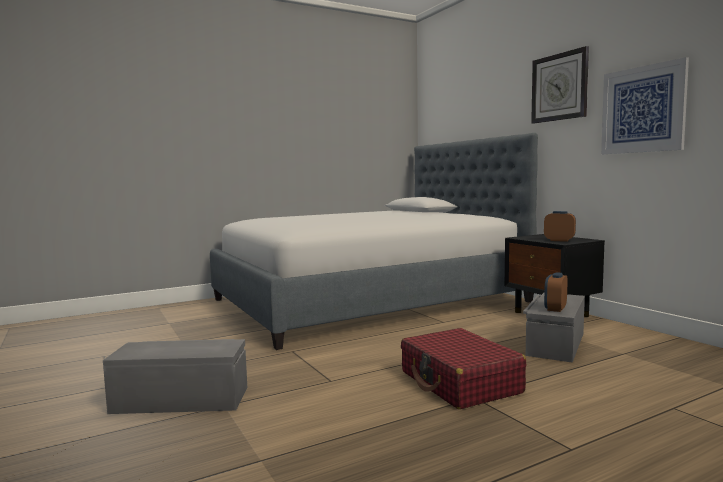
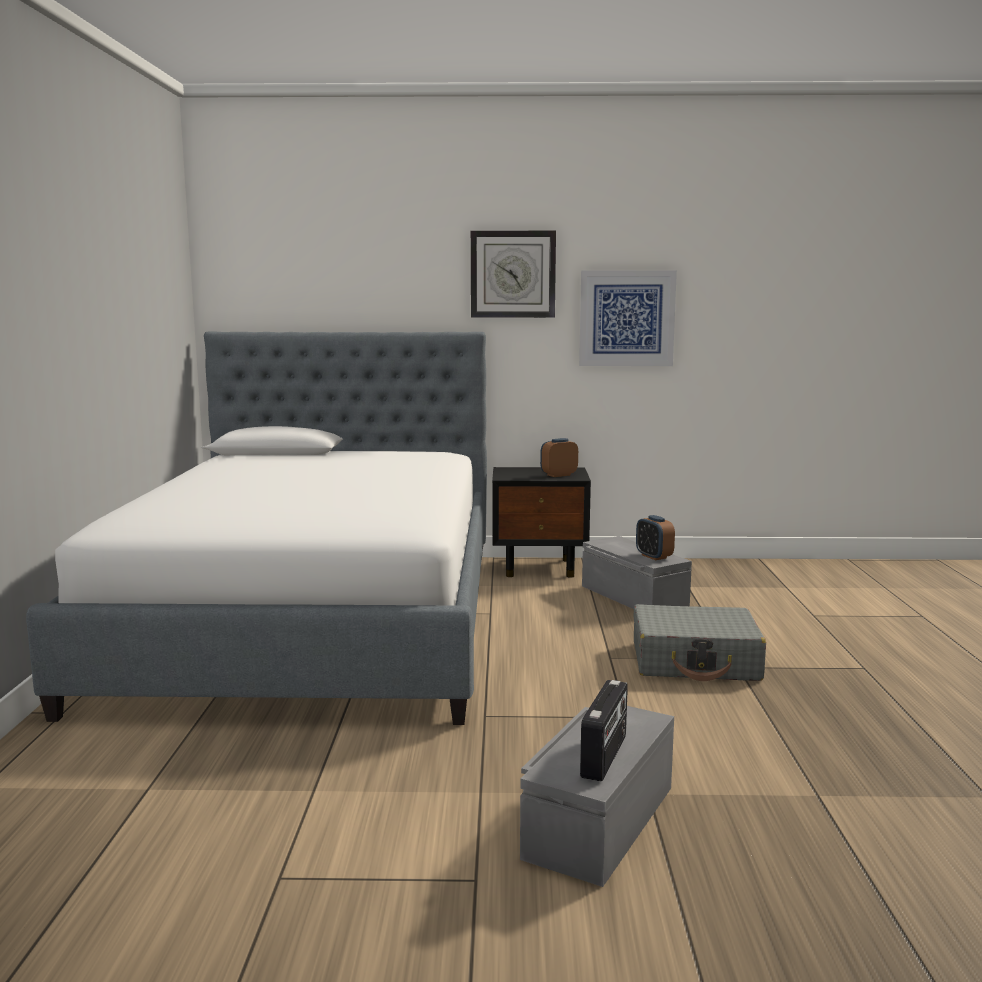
camera: 60 degrees left, 5 degrees up
red suitcase [401,328,527,409] -> grey suitcase [634,604,766,681]
none -> radio [580,680,628,782]

